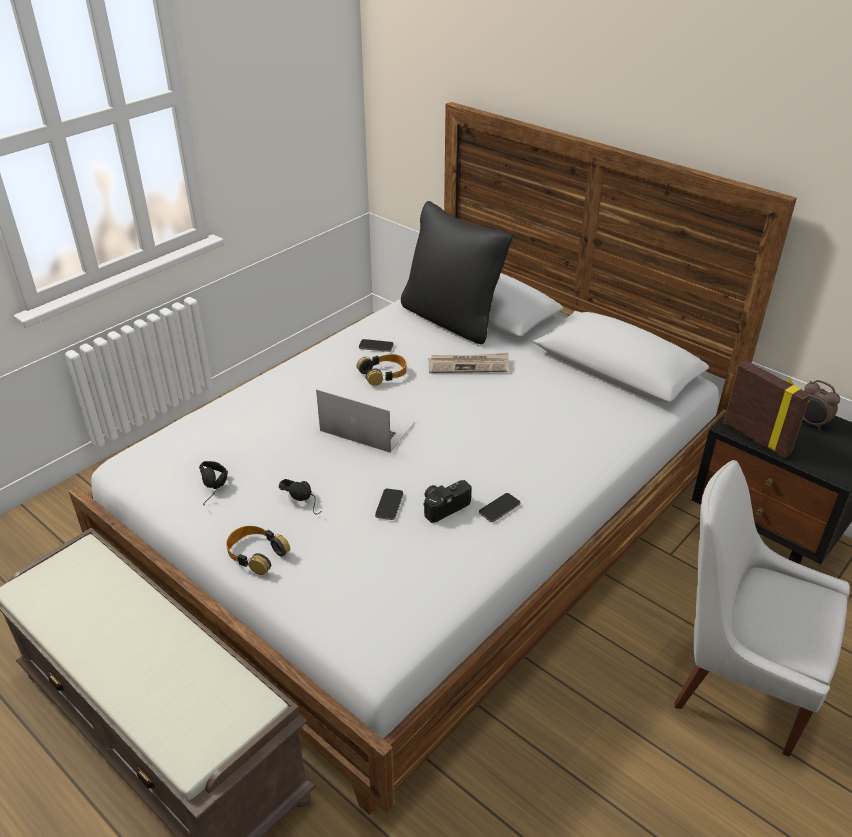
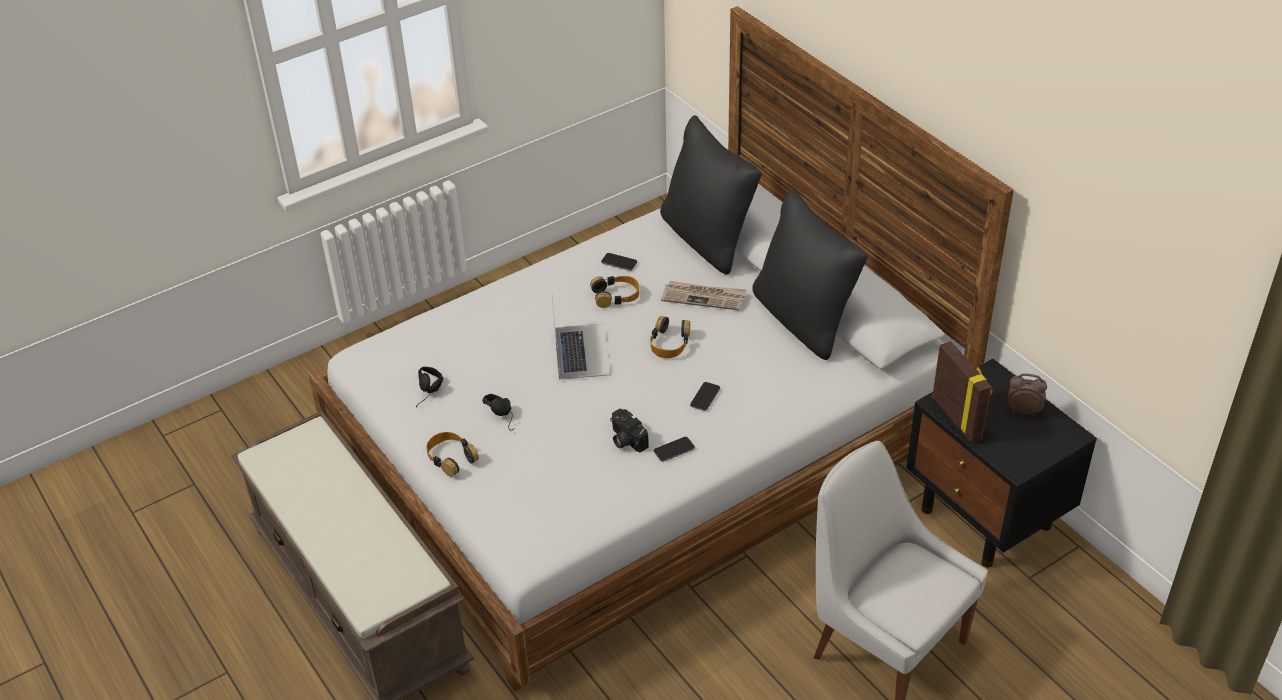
camera: 15 degrees right, 5 degrees up
laptop [316,389,415,453] -> laptop turned 45 degrees clockwise [552,296,611,380]
phone [375,488,403,520] -> phone moved to [690,382,720,411]
camera [423,480,472,523] -> camera turned 105 degrees counterclockwise [610,409,649,452]
alarm clock [803,380,840,430] -> alarm clock turned 135 degrees clockwise [1008,373,1047,416]
none -> headphones [650,316,690,358]
none -> black pillow [752,189,868,360]

